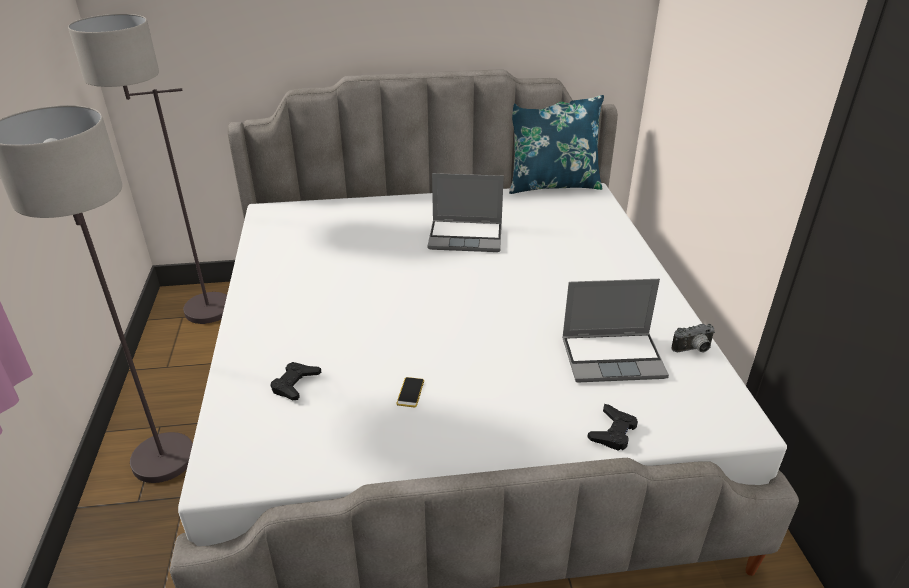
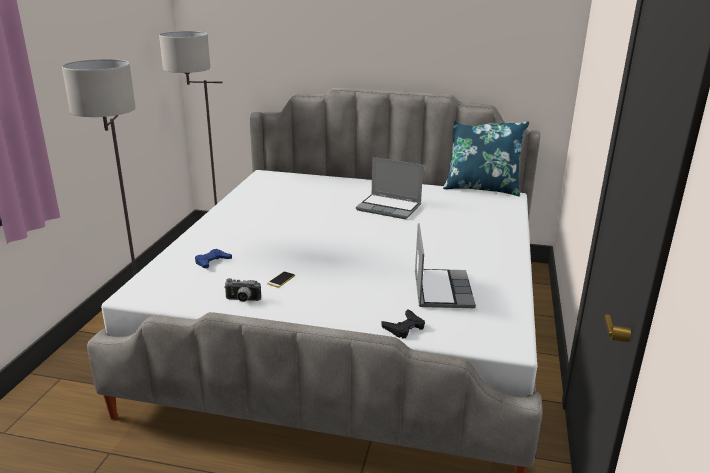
camera: 20 degrees right, 10 degrees down
black game controller [270,362,321,400] -> blue game controller [195,249,232,268]
laptop [562,279,669,382] -> laptop turned 105 degrees counterclockwise [415,223,476,308]
camera [671,324,715,352] -> camera moved to [224,278,261,302]

